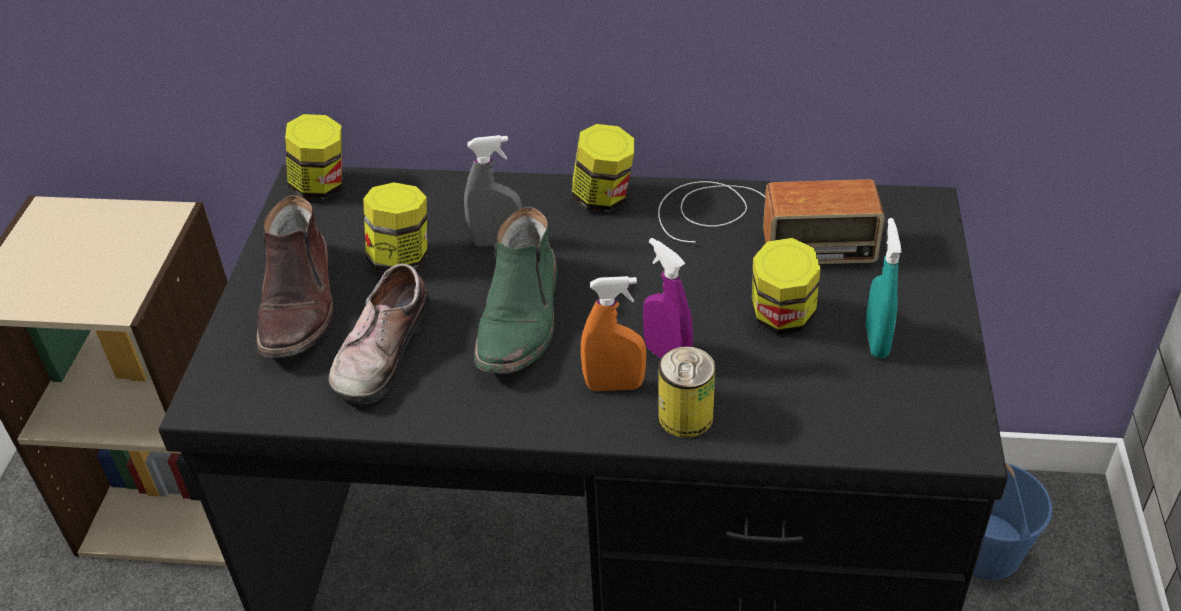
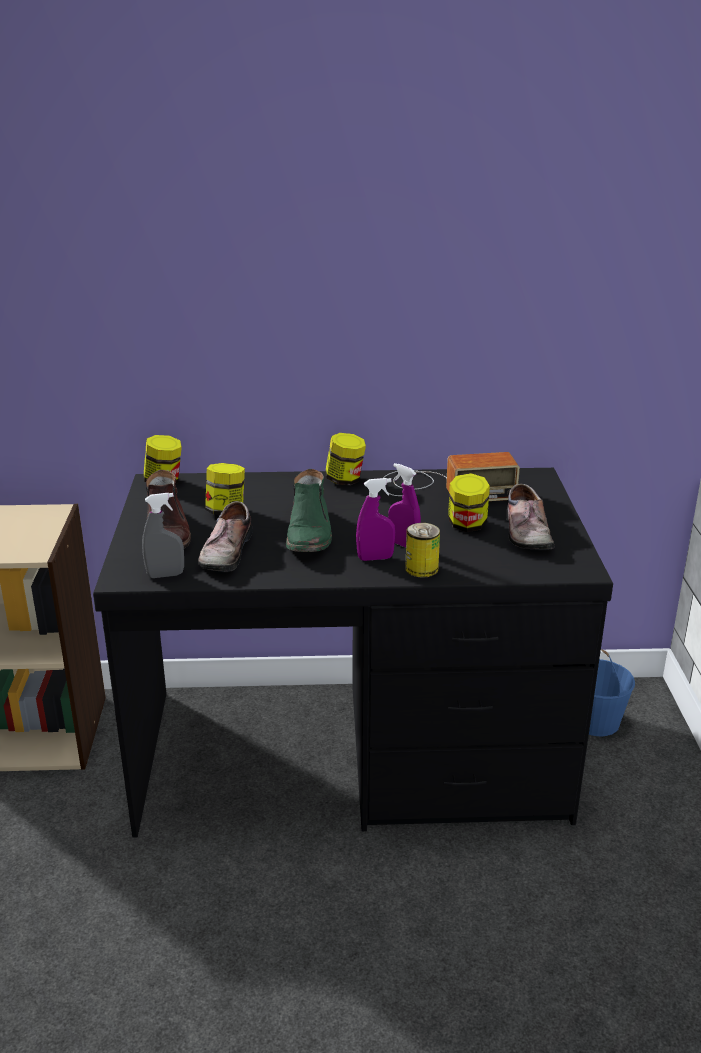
camera: 10 degrees left, 15 degrees down
grey spray bottle [464,135,522,247] -> grey spray bottle moved to [142,493,184,578]
orange spray bottle [581,276,647,391] -> purple spray bottle [356,478,395,561]
turquoise spray bottle [866,218,901,358] -> shoe [506,484,554,550]

